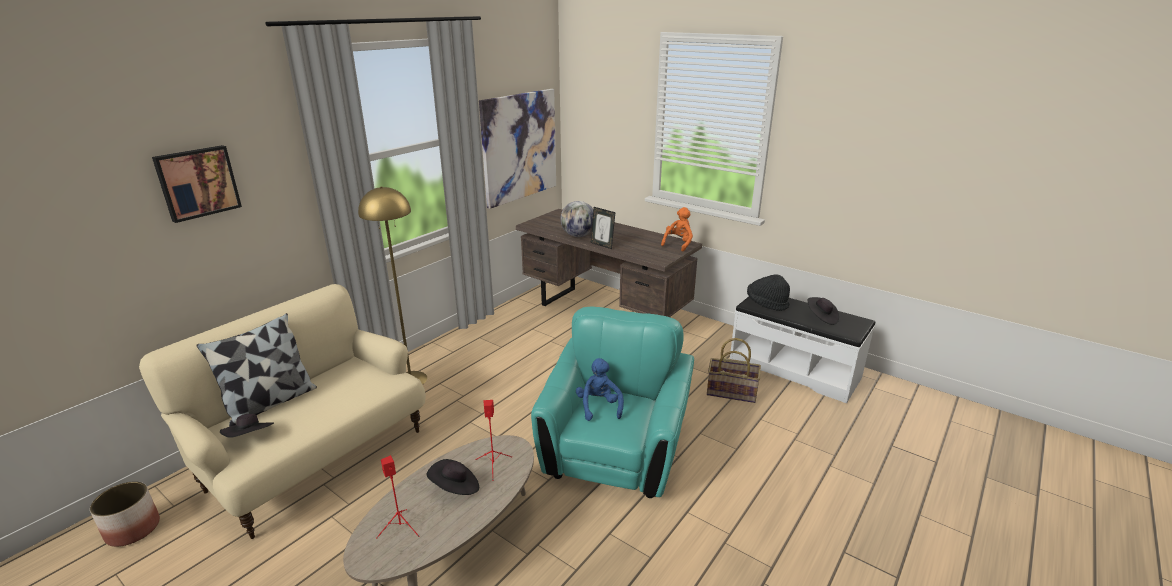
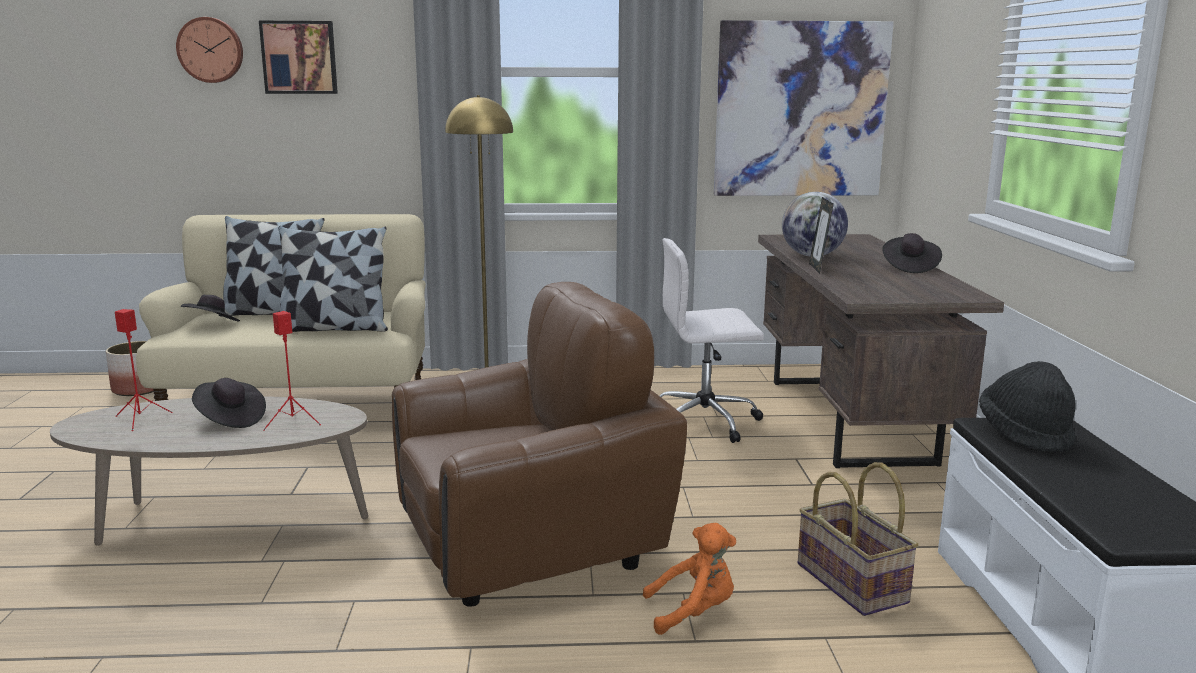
camera: 50 degrees right, 10 degrees down
turquoise armchair [531,307,694,498] -> brown armchair [392,282,687,607]
blue plush toy [576,358,624,421] -> none
orange plush toy [661,207,693,252] -> orange plush toy moved to [643,523,736,635]
black hat [807,297,839,325] -> black hat moved to [882,233,942,273]
none -> wall clock [176,17,243,83]
none -> pillow [278,226,388,332]
none -> white office chair [660,238,764,443]

